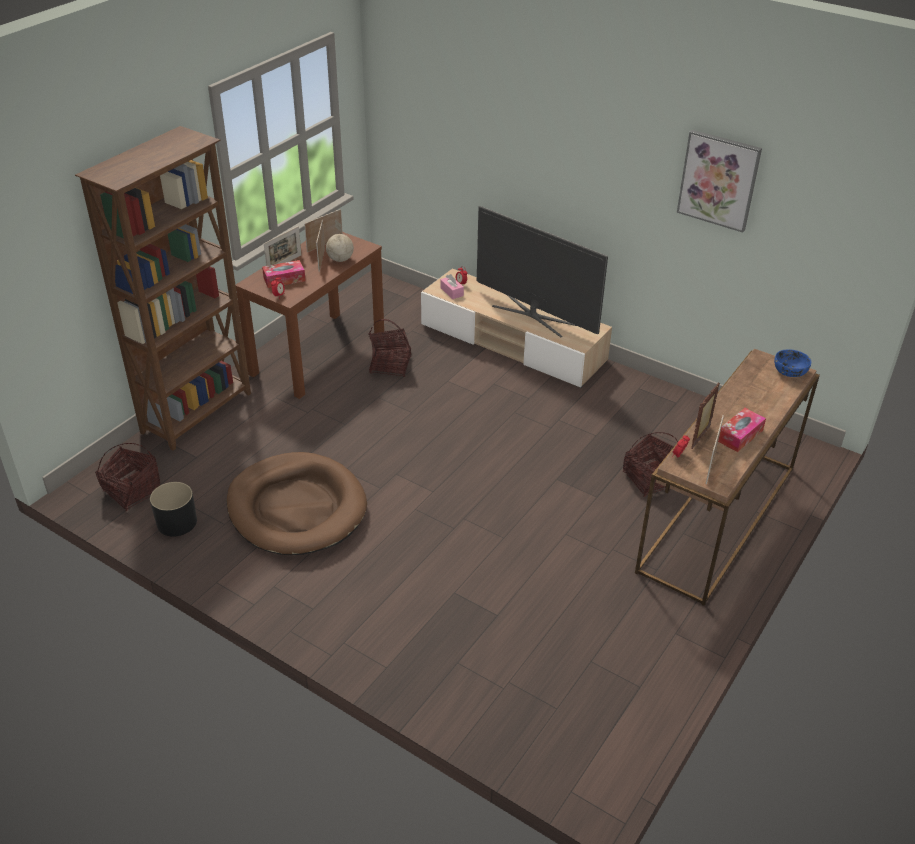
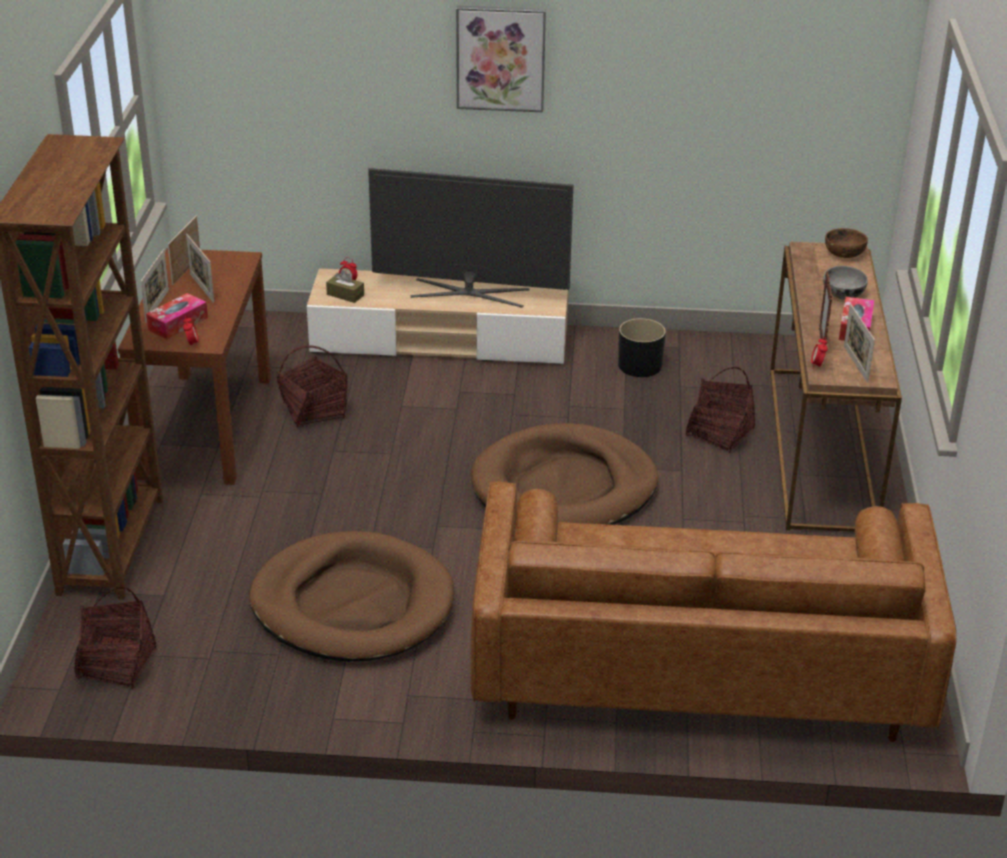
camera: 30 degrees left, 5 degrees down
black planter [150,482,197,537] -> black planter moved to [618,318,666,377]
globe [326,220,354,262] -> none
pink tissue box [440,274,464,299] -> brown tissue box [326,270,364,303]
picture [677,130,762,233] -> picture moved to [456,6,546,112]
blue bowl [774,349,811,377] -> brown bowl [825,228,868,258]
none -> brown sofa [470,482,956,742]
none -> brown dog bed [471,423,658,525]
none -> grey bowl [823,266,868,299]

